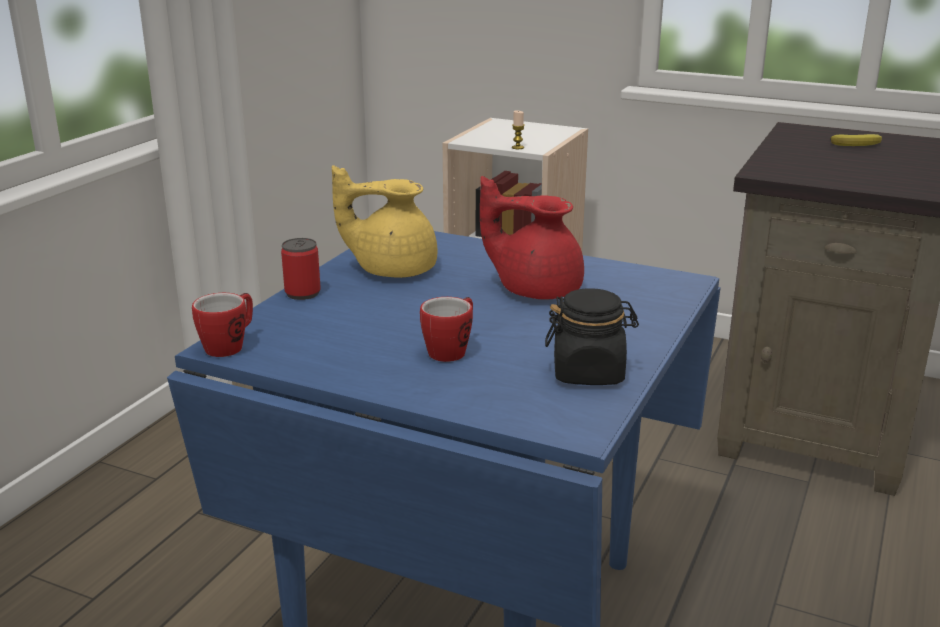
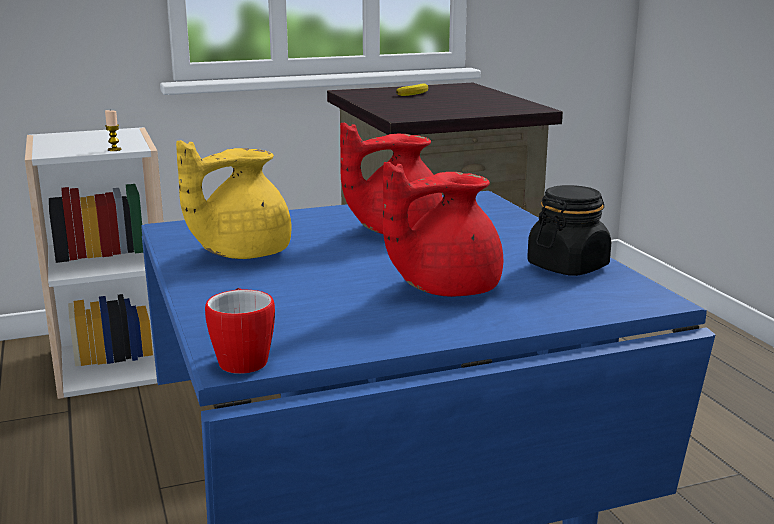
camera: 45 degrees left, 5 degrees down
can [281,238,321,300] -> none
mug [420,297,473,362] -> red teapot [383,162,503,297]

